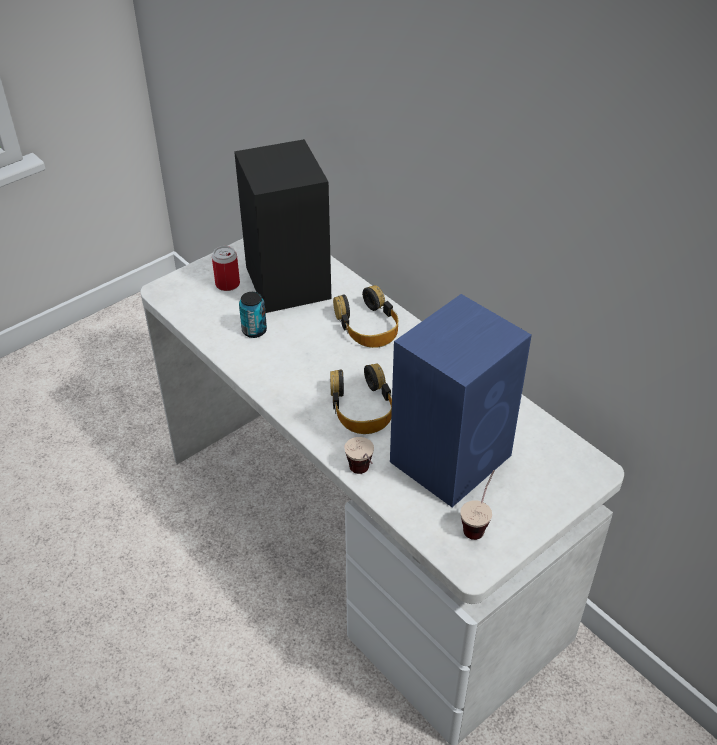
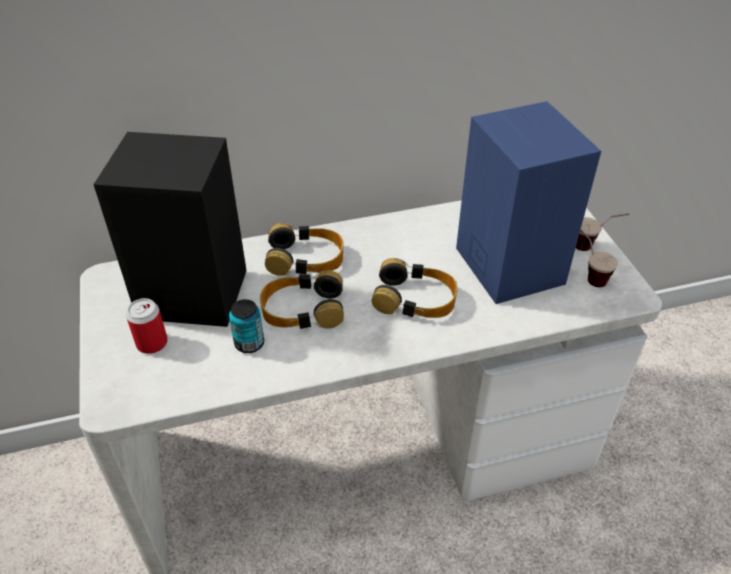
camera: 65 degrees left, 0 degrees up
cup [344,437,374,474] -> cup moved to [576,213,629,251]
none -> headphones [260,270,344,329]

